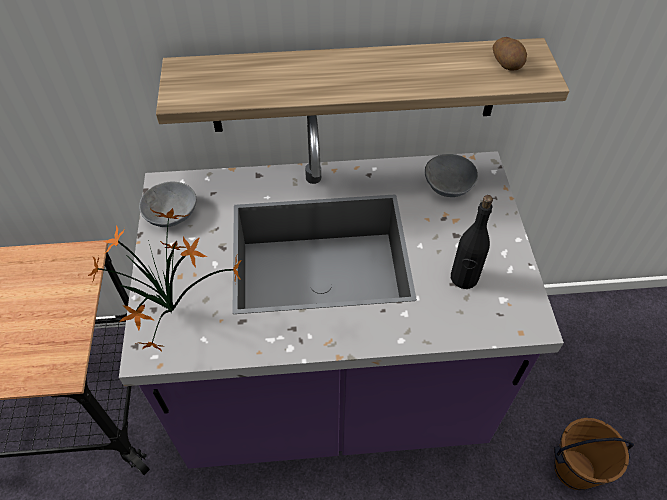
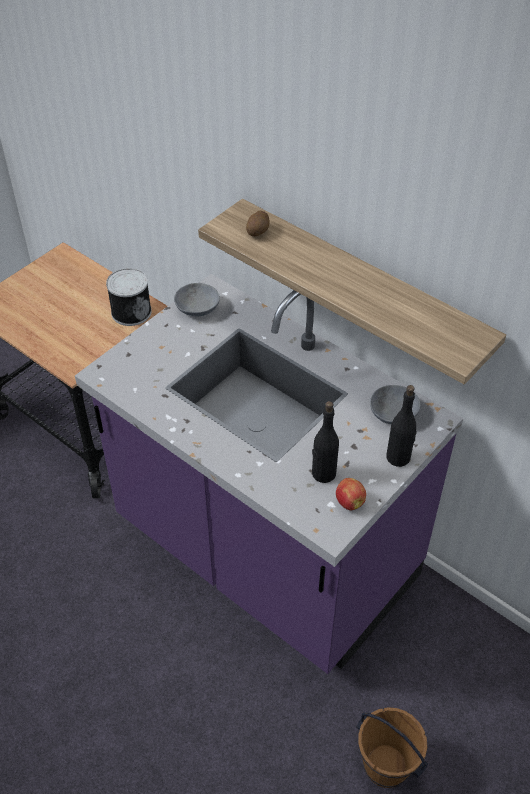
camera: 45 degrees right, 5 degrees down
potted plant [88,208,242,352] -> none
potato [493,37,527,71] -> potato moved to [246,211,269,236]
none -> can [106,268,152,326]
none -> apple [336,478,366,510]
none -> black bottle [386,385,417,467]

